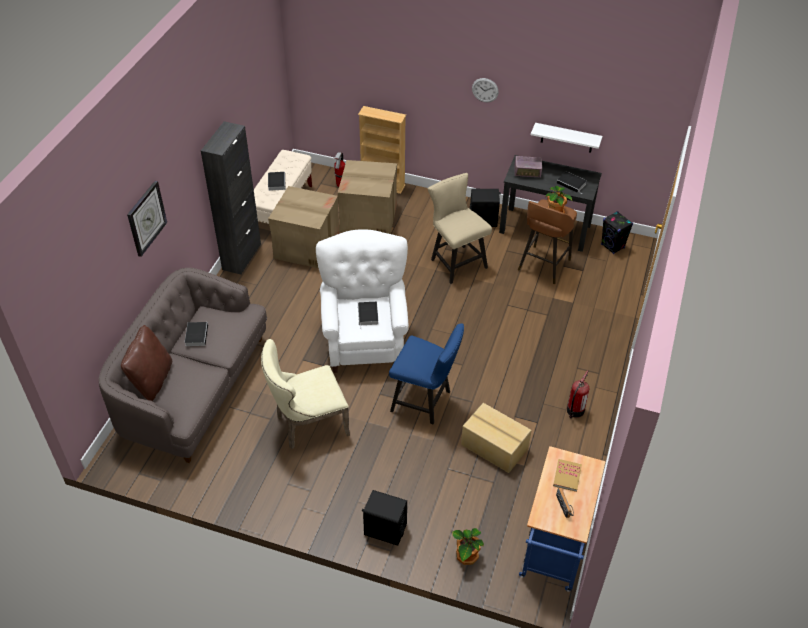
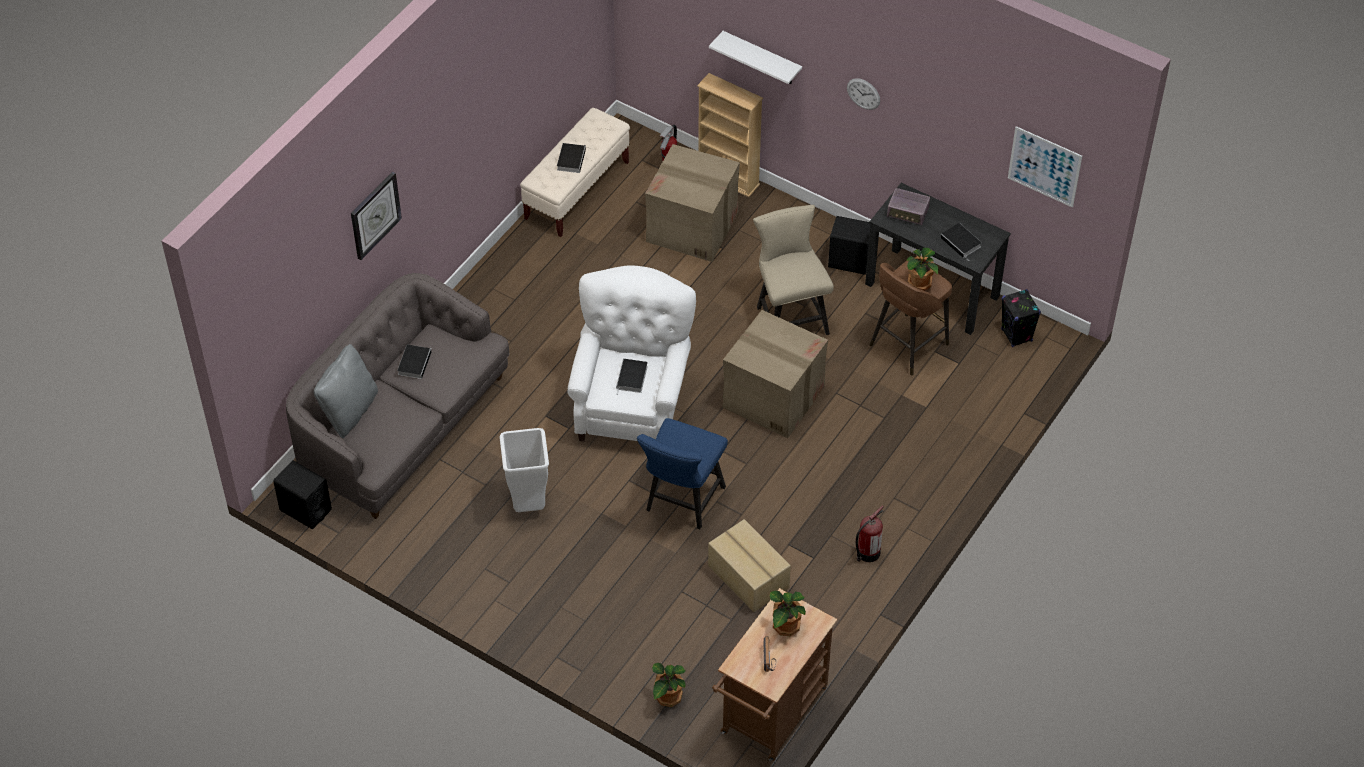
camera: 15 degrees right, 5 degrees up
brown pillow [121,325,172,401] -> grey pillow [314,344,378,438]
black cabinet [201,121,261,275] -> none
beige chair [261,339,350,449] -> white trash can [500,428,549,512]
cardboard box [268,186,340,268] -> cardboard box moved to [722,310,828,438]
black speaker [362,490,407,546] -> black speaker moved to [273,460,332,529]
blue chair [389,323,464,424] -> blue chair turned 75 degrees clockwise [637,418,728,529]
blue cart [519,446,606,592] -> brown cart [712,588,837,761]
white shelf [531,123,603,153] -> white shelf moved to [709,31,802,84]
book [553,459,582,492] -> potted plant [769,591,806,636]
none -> picture [1008,126,1082,208]

